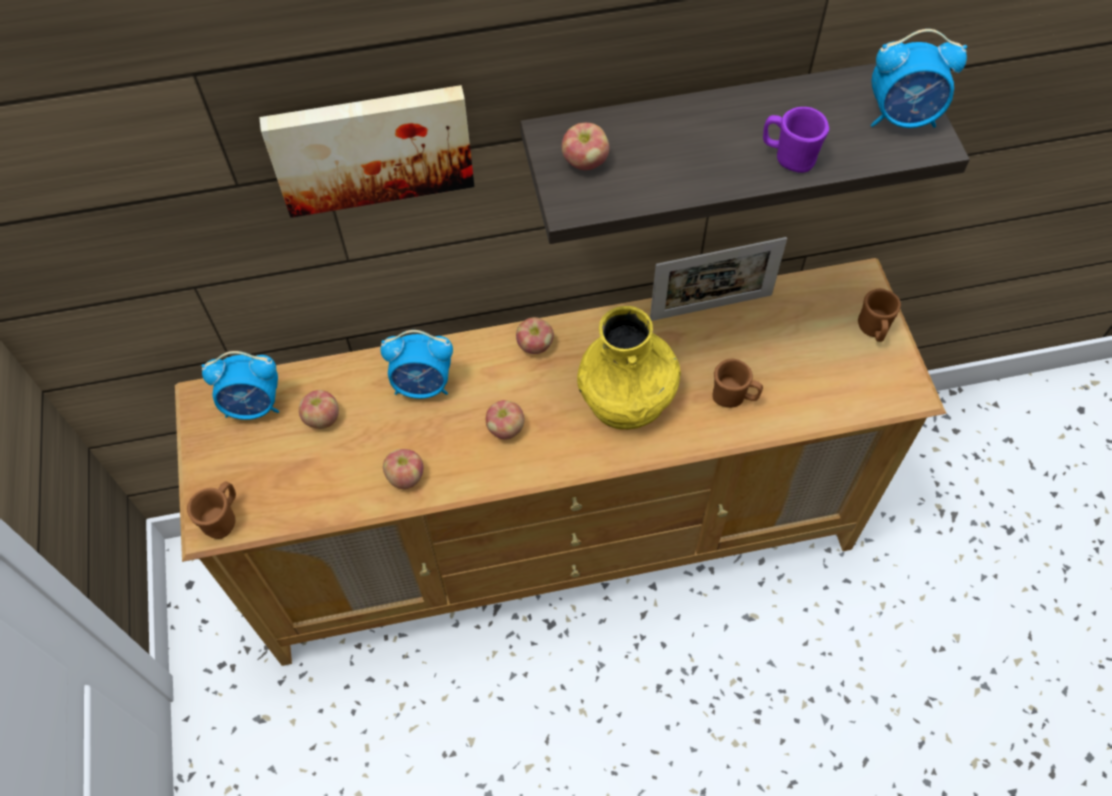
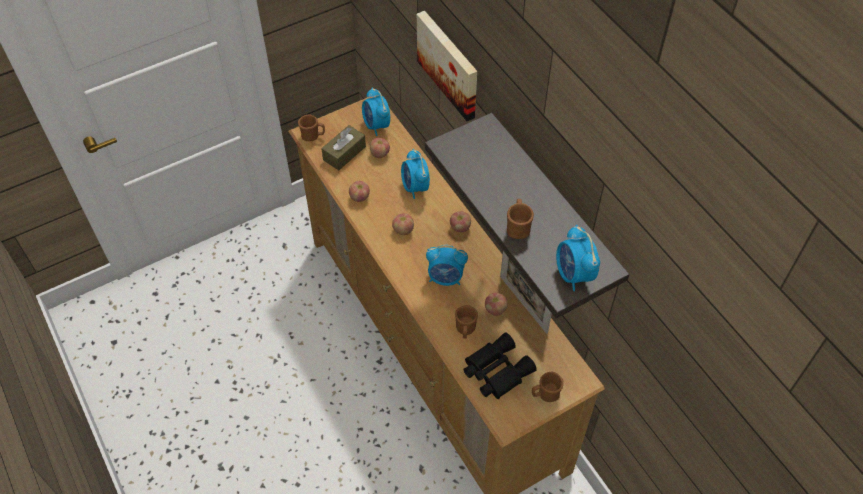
camera: 70 degrees right, 5 degrees down
apple [562,123,609,170] -> apple moved to [485,293,508,316]
yellow vase [577,306,681,430] -> alarm clock [426,245,468,286]
purple mug [763,107,829,173] -> brown mug [507,199,534,239]
none -> brown tissue box [321,125,366,170]
none -> black binoculars [463,332,537,399]

